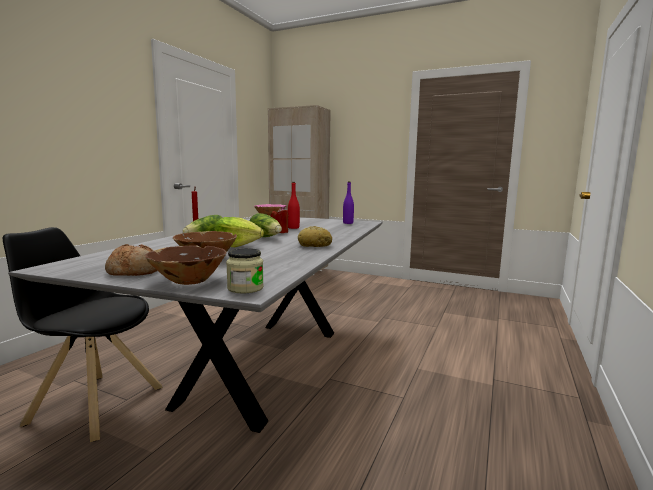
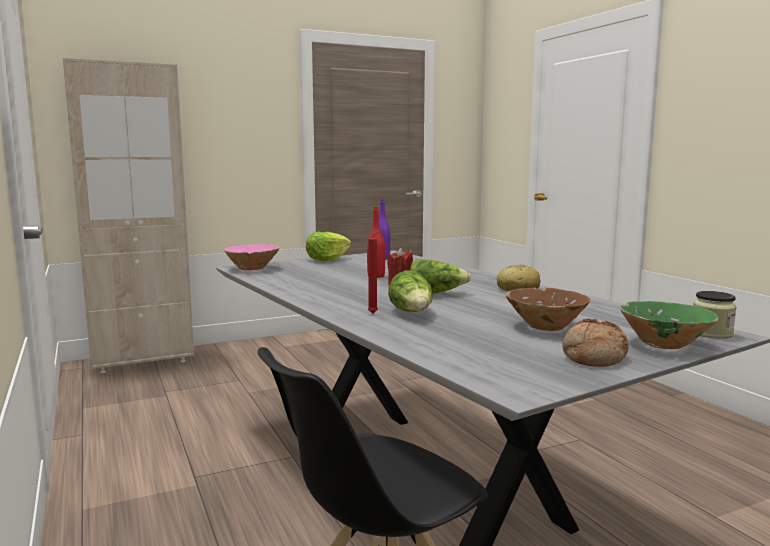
camera: 50 degrees left, 0 degrees up
brown bowl [145,246,227,285] -> green bowl [620,301,718,349]
lettuce [214,217,264,247] -> lettuce moved to [306,232,351,261]

